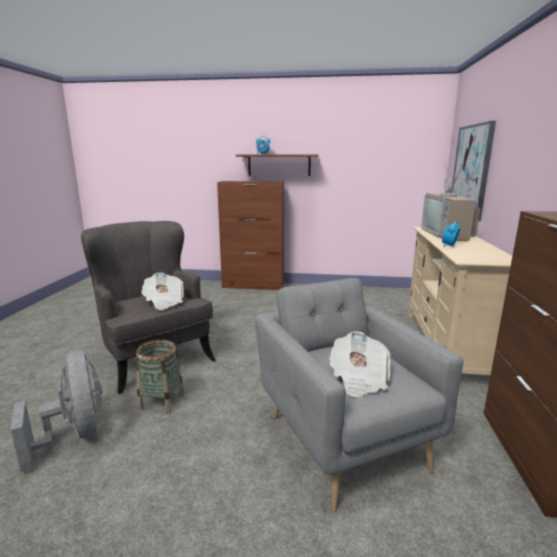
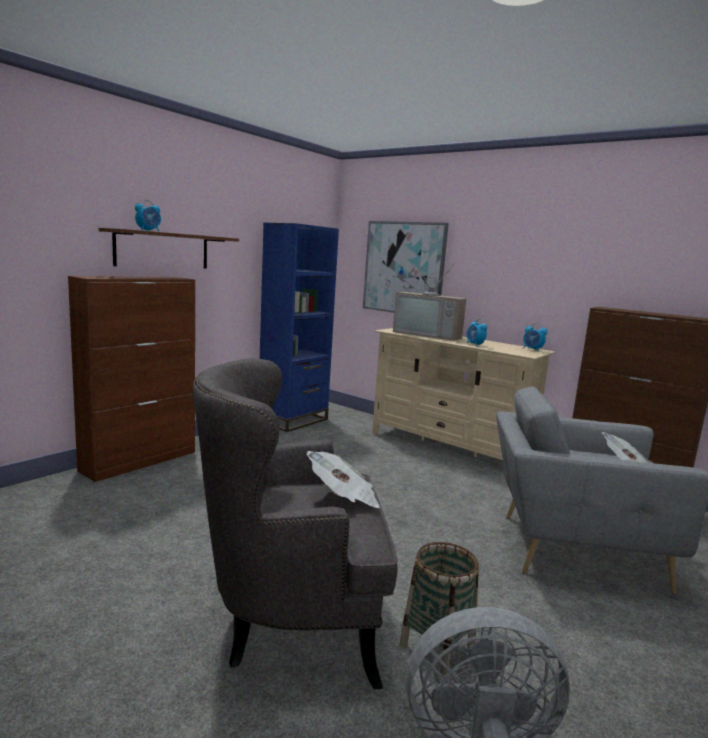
camera: 60 degrees left, 5 degrees down
none -> blue bookcase [260,223,339,432]
none -> alarm clock [523,323,547,351]

